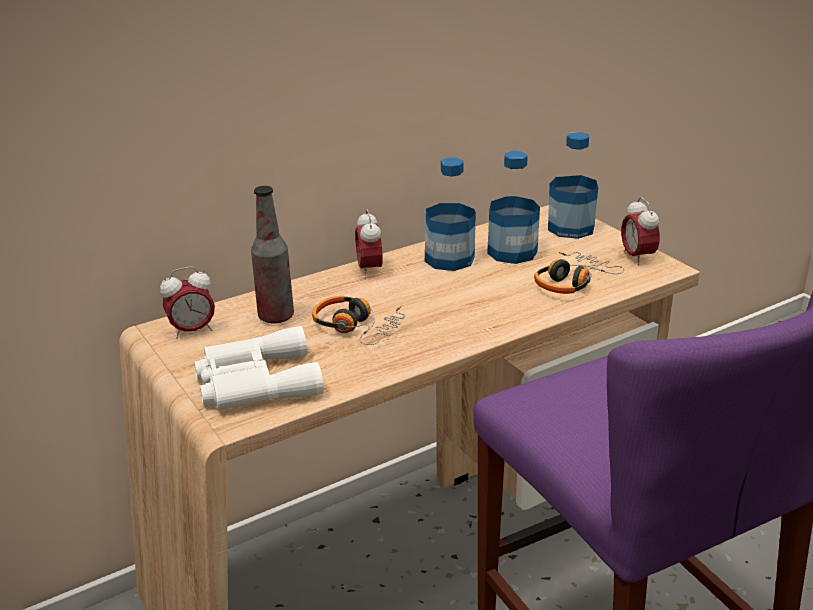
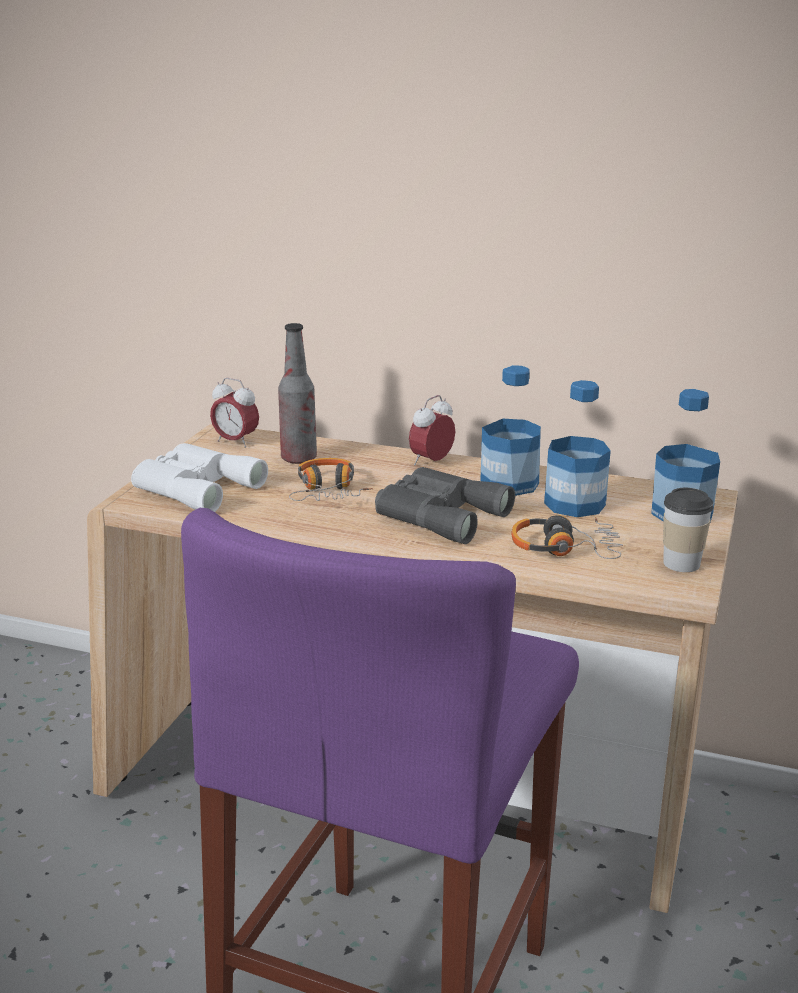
camera: 50 degrees right, 5 degrees down
alarm clock [621,197,660,266] -> cup [663,488,713,572]
none -> grey binoculars [375,467,515,544]

